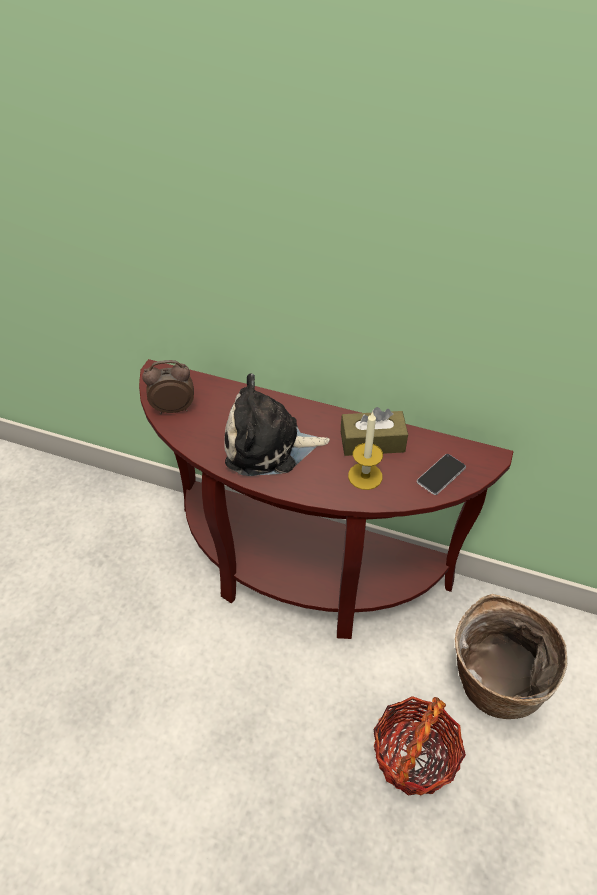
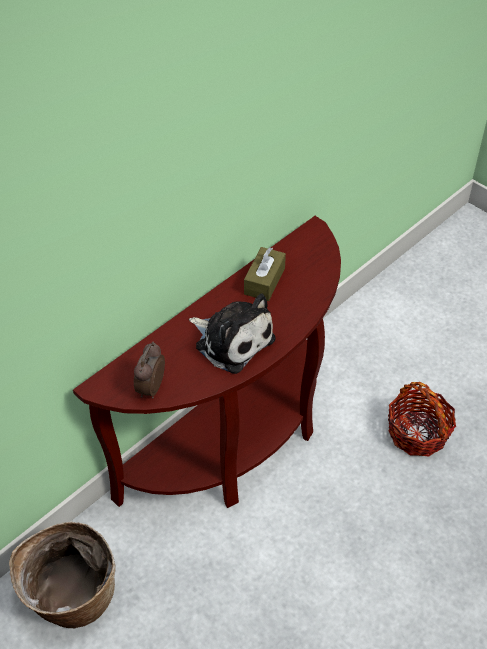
camera: 65 degrees left, 0 degrees up
plush toy [224,373,330,476] -> plush toy turned 75 degrees counterclockwise [189,293,276,374]
candle [348,411,383,490] -> none
phone [417,454,466,495] -> none
basket [455,594,567,719] -> basket moved to [9,522,116,628]

